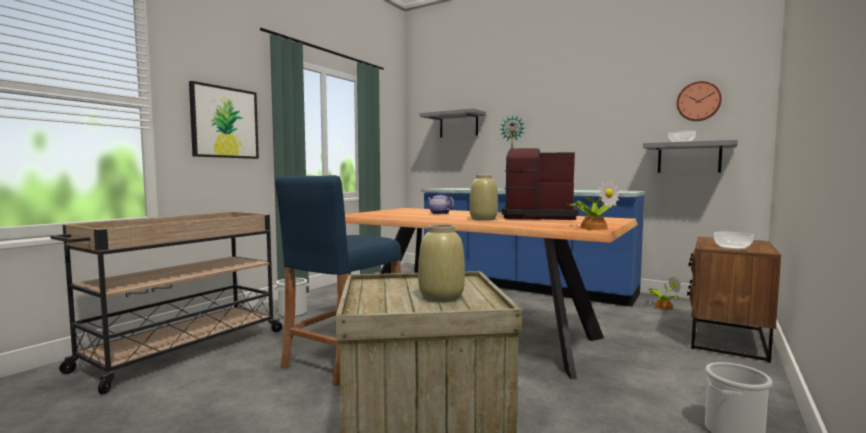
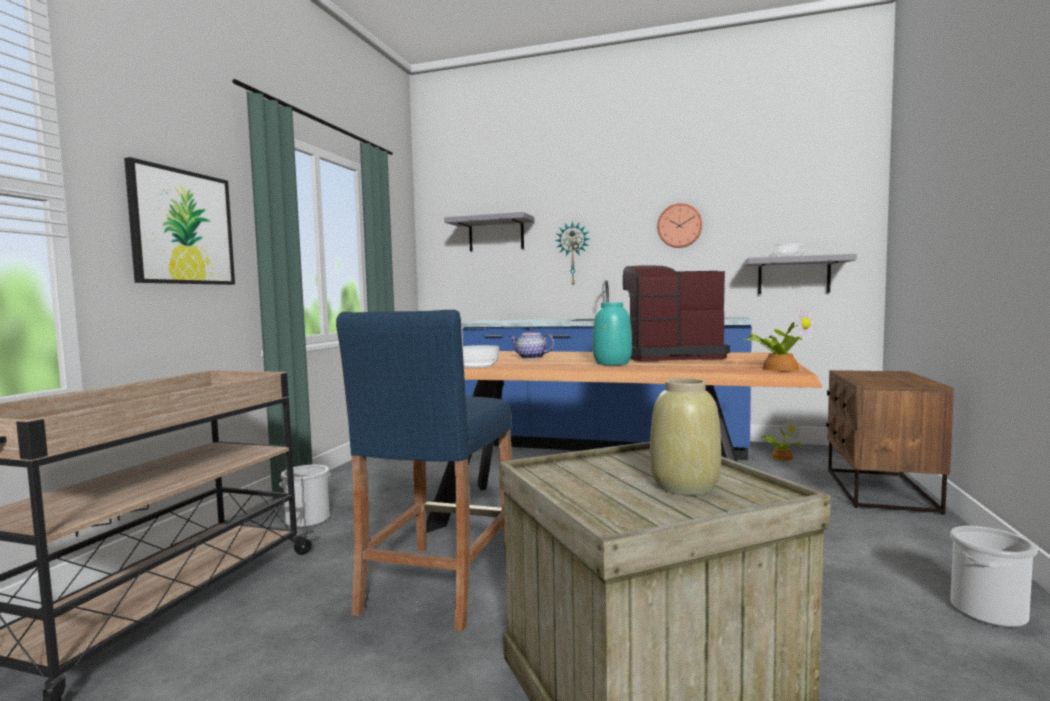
camera: 15 degrees left, 0 degrees up
beige vase [469,175,498,221] -> turquoise vase [593,302,632,365]
wall clock [677,81,722,121] -> wall clock moved to [657,203,702,248]
bowl [714,232,754,250] -> bowl moved to [462,345,499,368]

